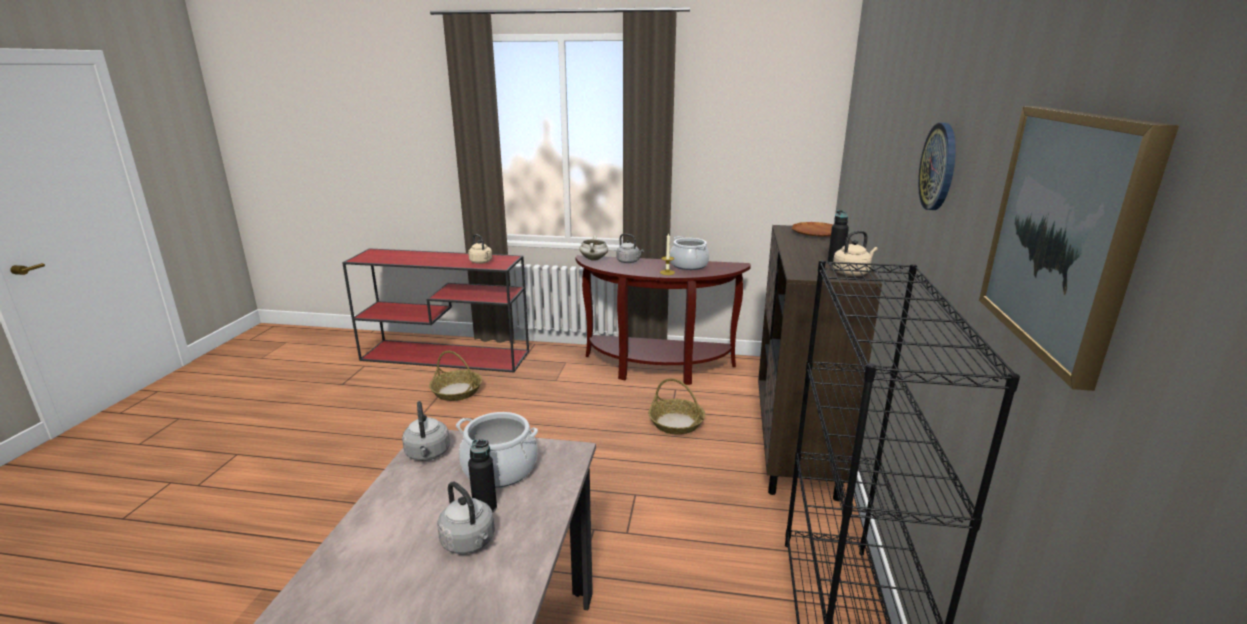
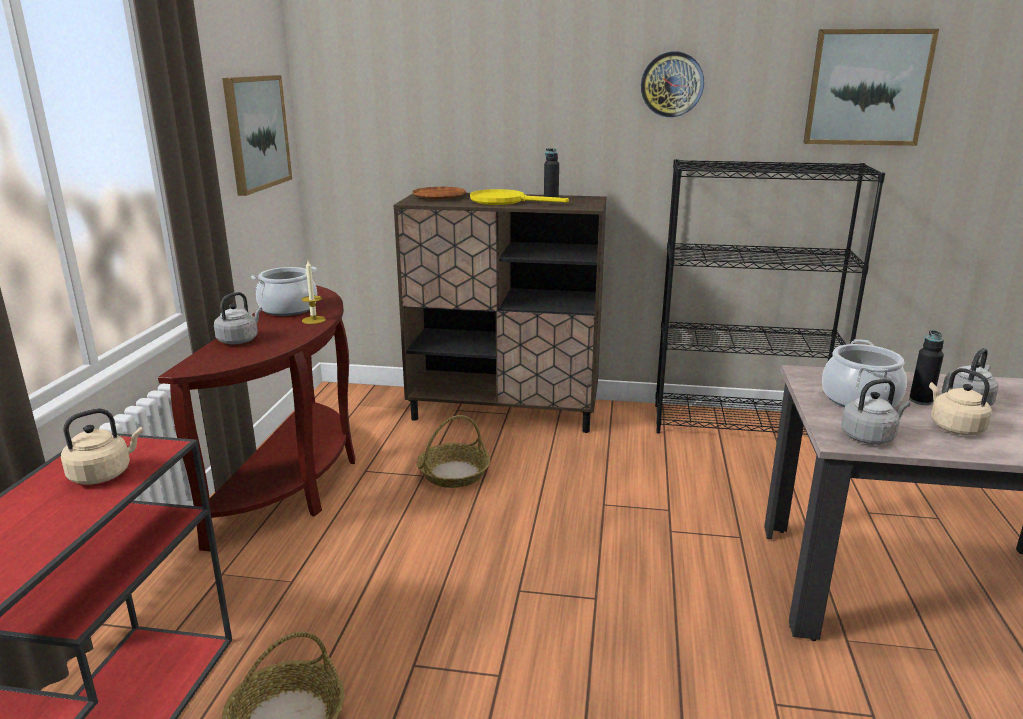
camera: 90 degrees left, 0 degrees up
white cooking pot [579,235,608,261] -> none
beige kettle [833,230,878,276] -> beige kettle moved to [929,368,992,435]
none -> picture [222,75,292,196]
none -> yellow frying pan [470,189,569,205]

